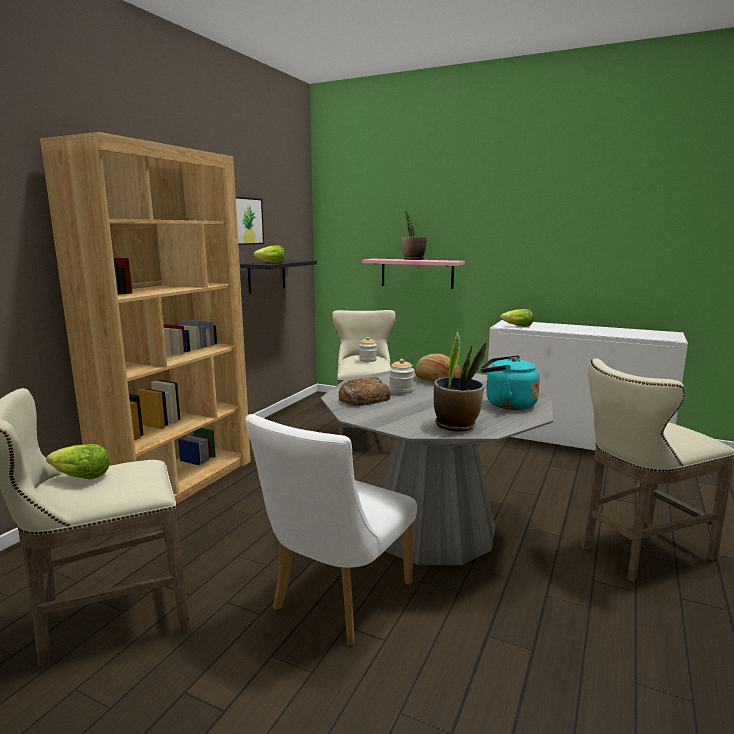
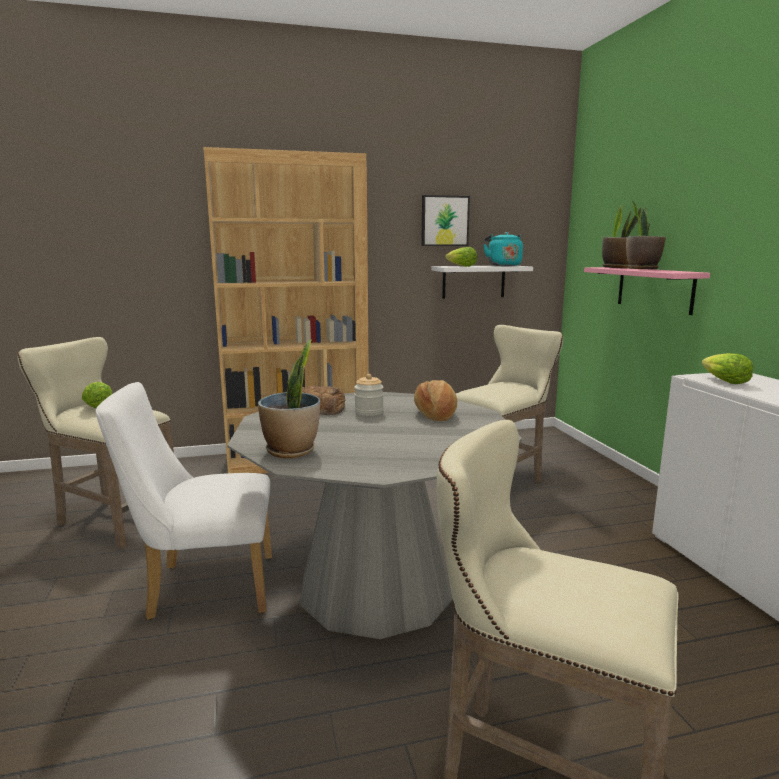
camera: 50 degrees right, 0 degrees up
black shelf [240,260,317,294] -> white shelf [431,266,533,299]
jar [359,337,377,362] -> none
turquoise kettle [481,356,540,410] -> turquoise kettle moved to [483,232,523,266]
none -> potted plant [602,204,642,268]

